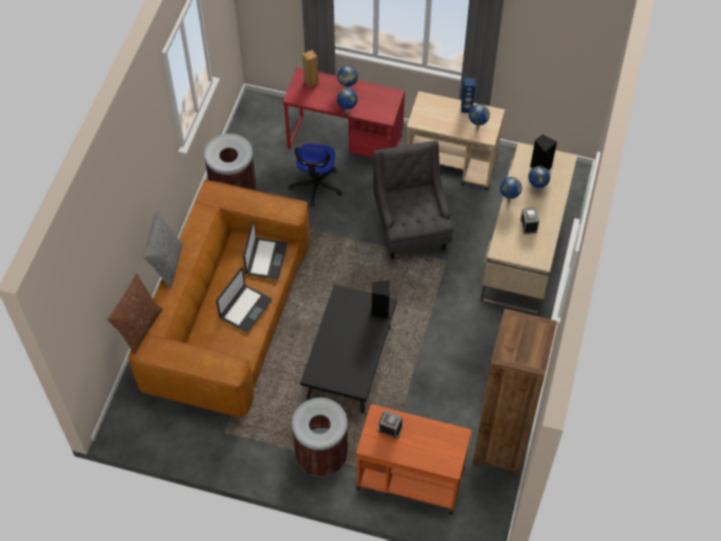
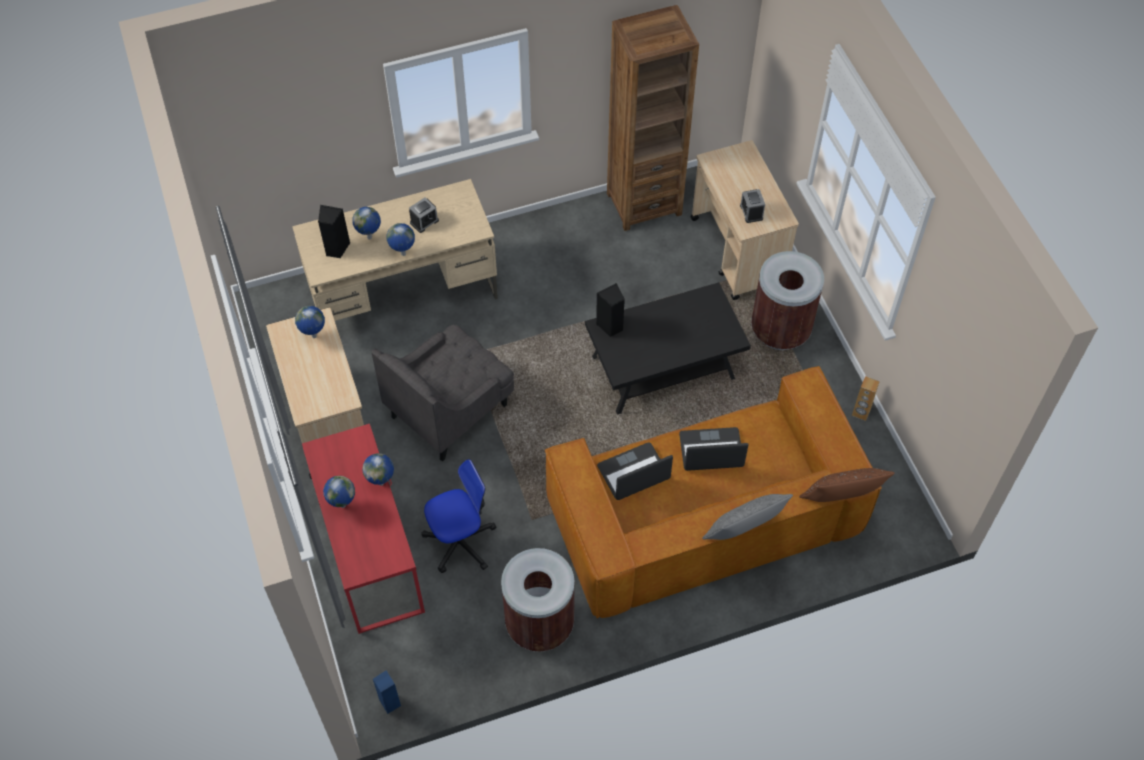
camera: 125 degrees left, 0 degrees up
brown speaker [303,50,319,88] -> brown speaker moved to [852,376,879,421]
orange cart [356,404,472,515] -> beige cart [691,140,799,300]
blue speaker [461,78,476,113] -> blue speaker moved to [373,671,401,714]

